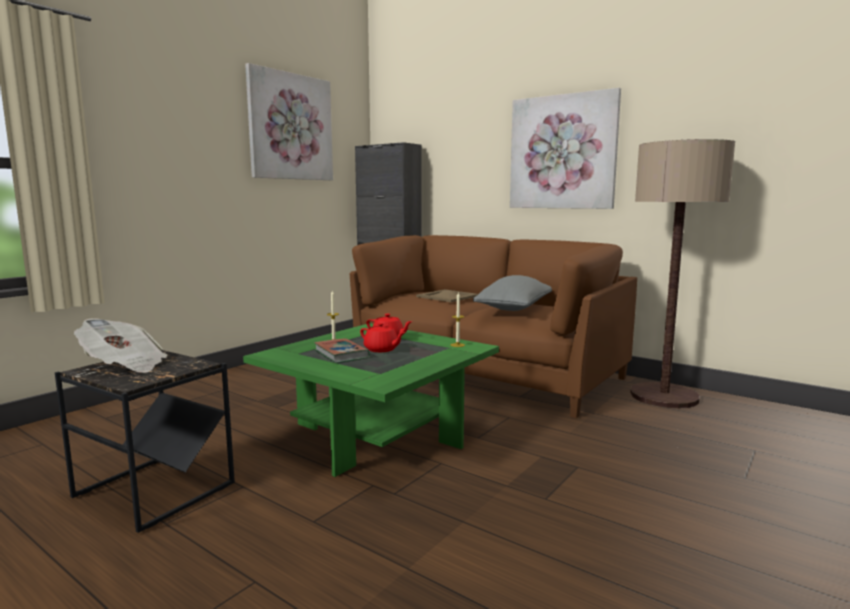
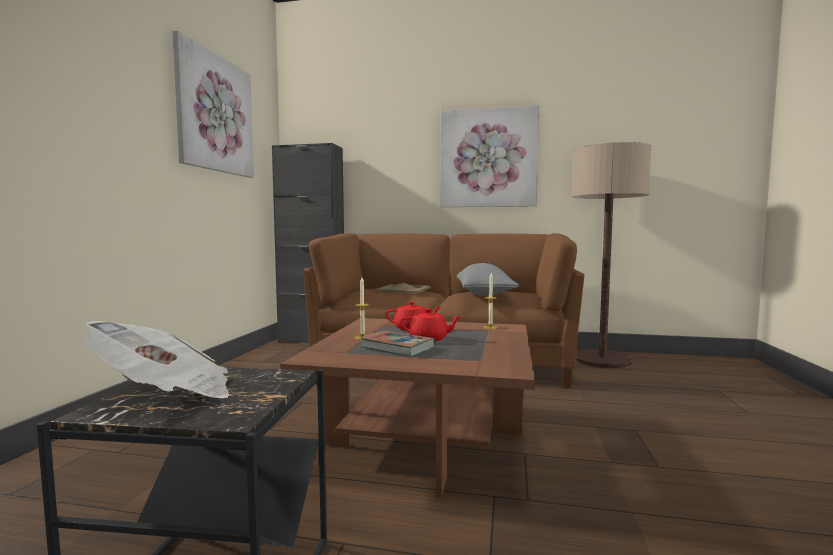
camera: 25 degrees left, 5 degrees down
green coffee table [243,323,499,477] -> brown coffee table [280,318,535,498]

